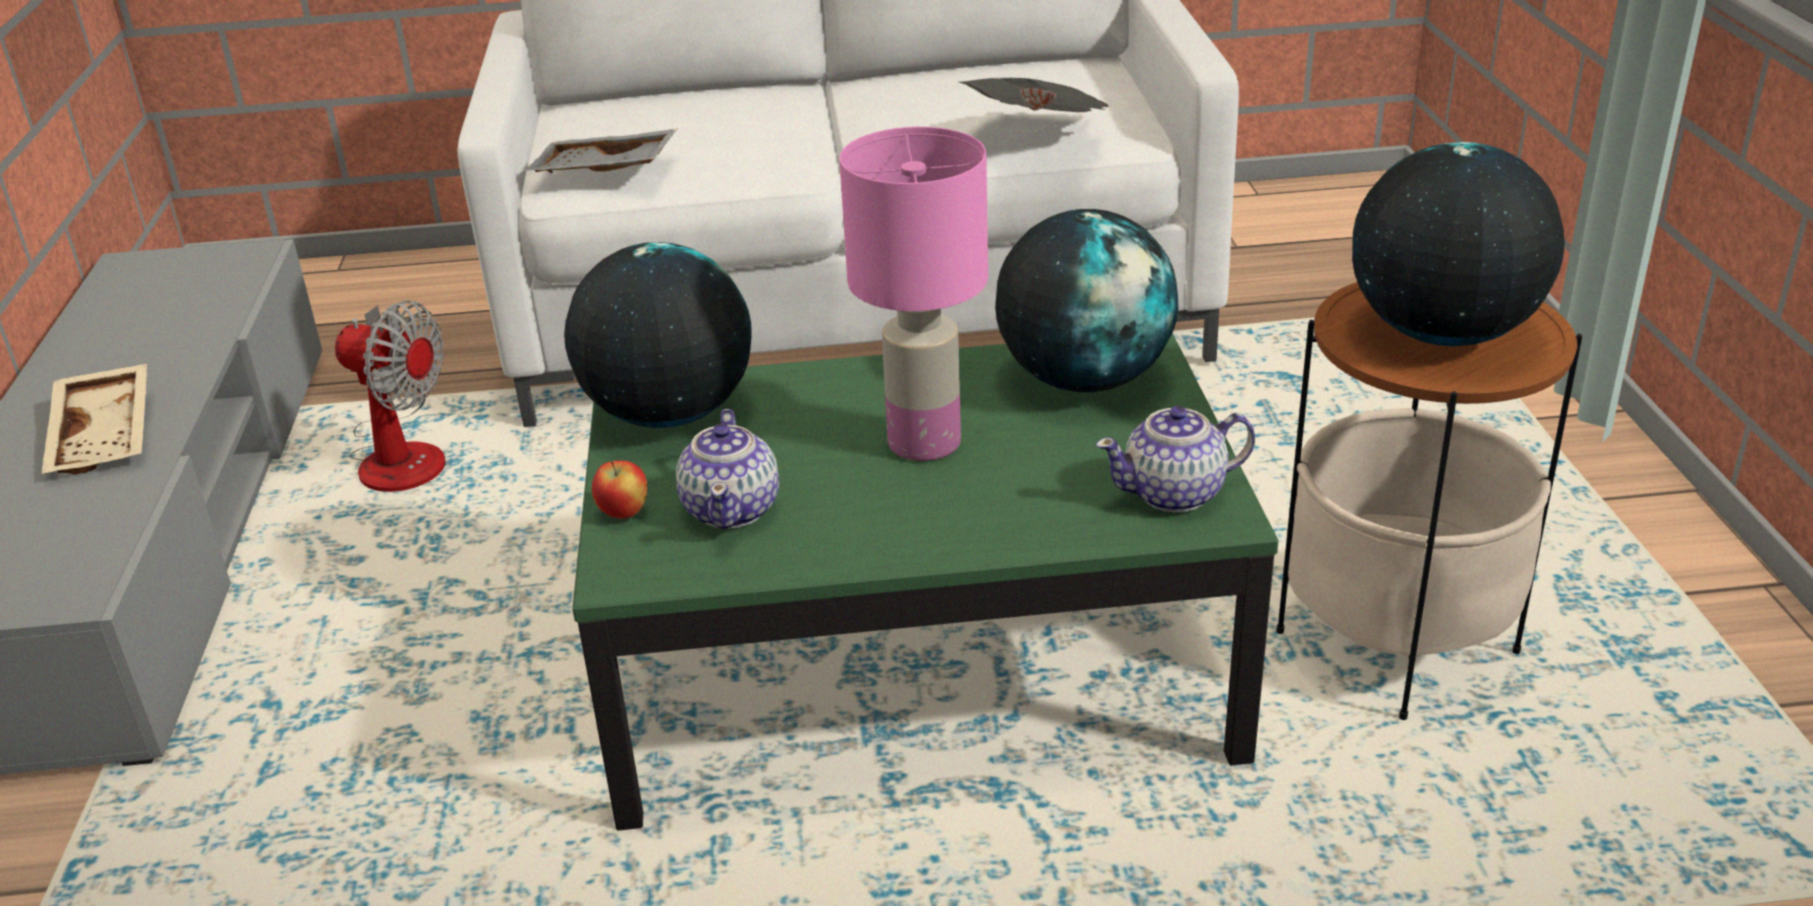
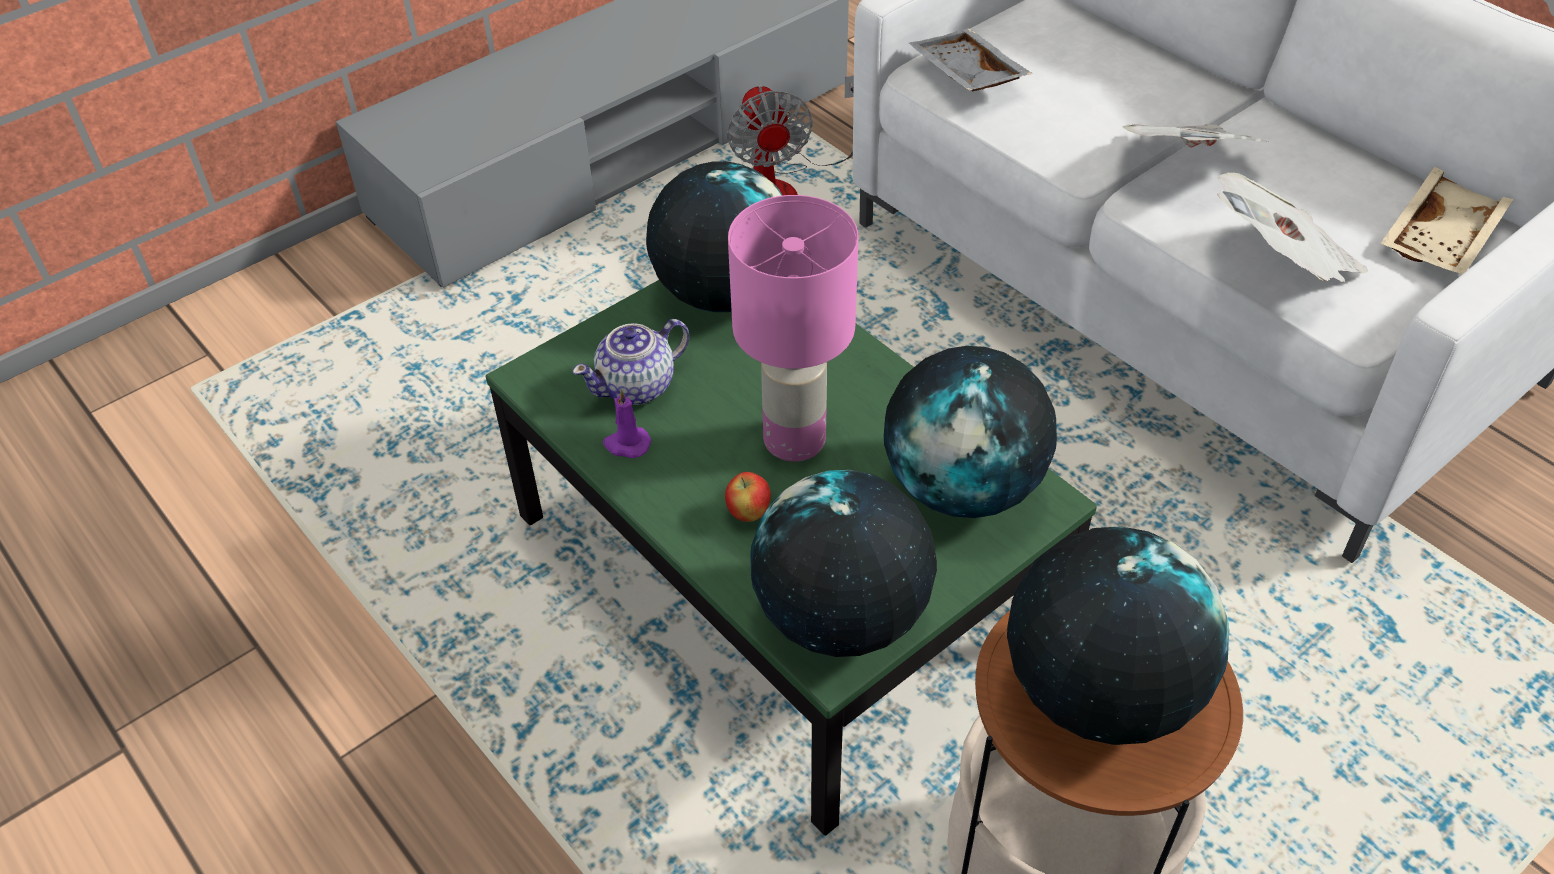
camera: 55 degrees right, 15 degrees up
beige tray [42,364,147,474] -> beige tray moved to [1380,167,1514,274]
apple [592,461,647,519] -> apple moved to [725,472,771,522]
teapot [1096,406,1255,512] -> globe [750,470,937,657]
none -> purple candle [603,389,651,458]
none -> newspaper [1122,124,1268,148]

